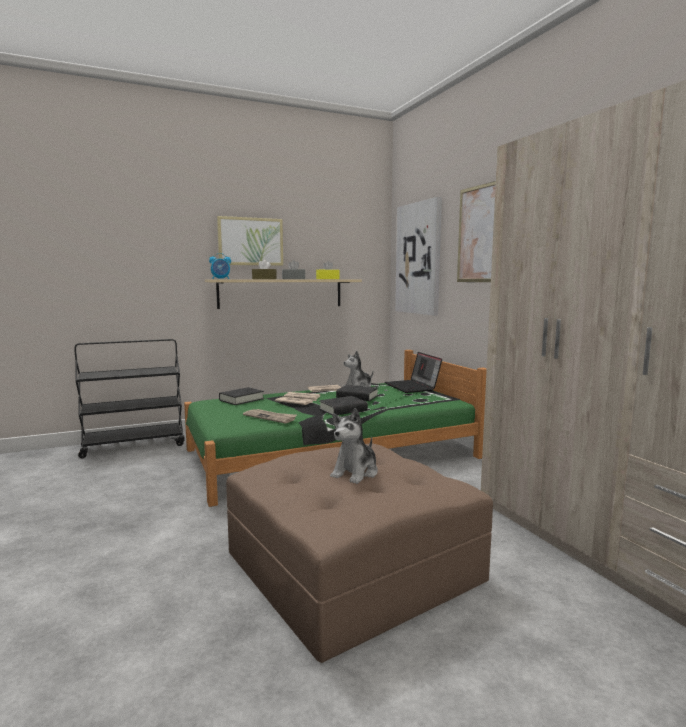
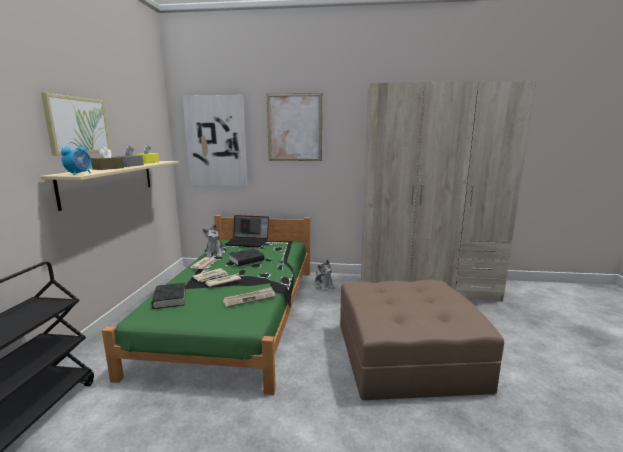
camera: 60 degrees left, 5 degrees up
black book [319,396,368,416] -> none
plush toy [330,408,378,484] -> plush toy moved to [315,259,335,291]

